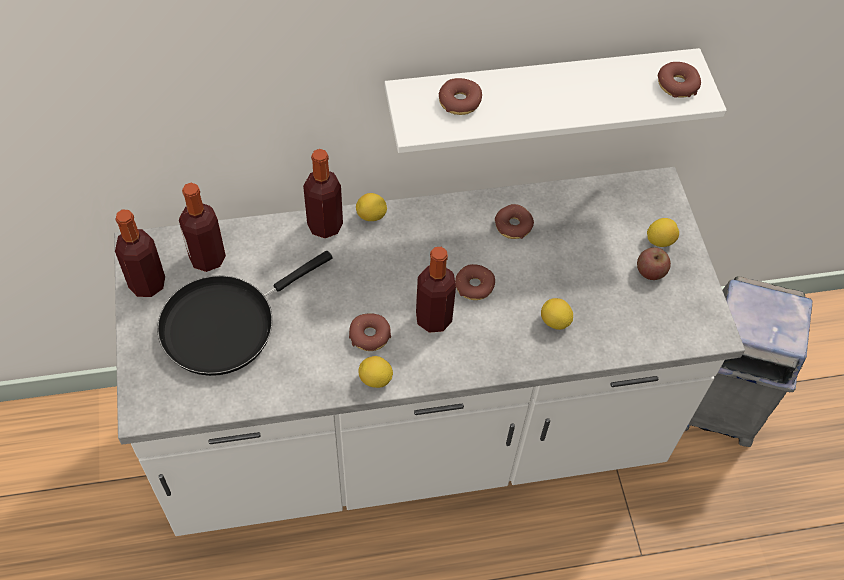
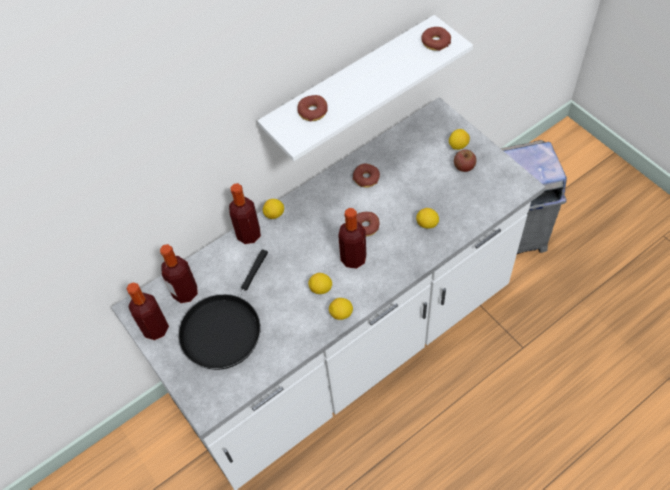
camera: 20 degrees left, 0 degrees up
donut [349,313,391,351] -> lemon [308,273,332,294]

